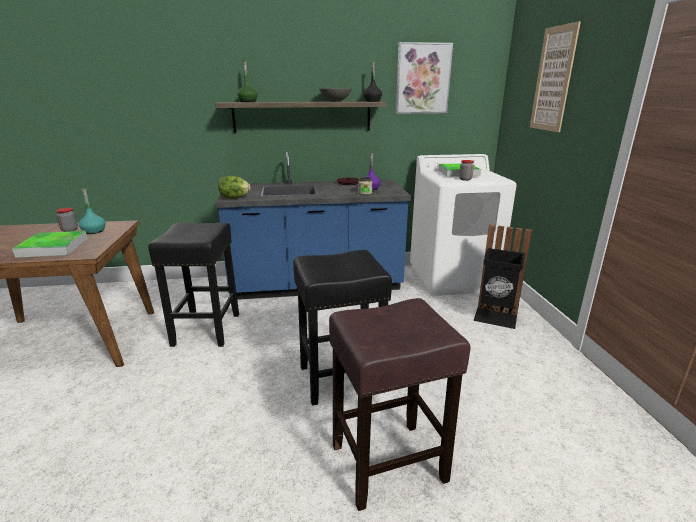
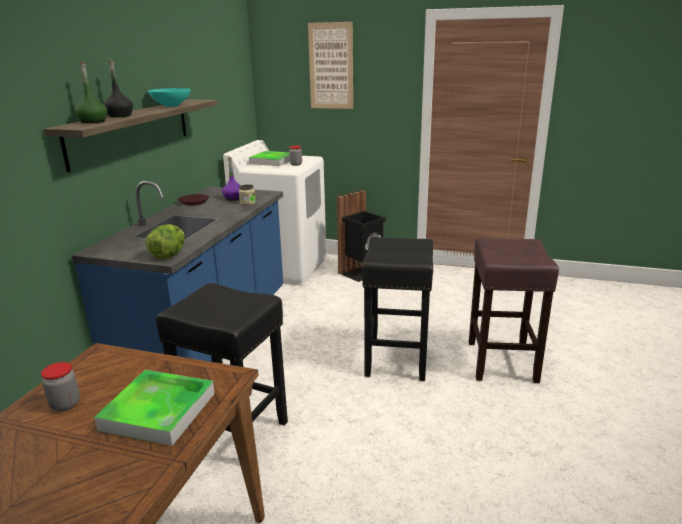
camera: 65 degrees left, 0 degrees up
turquoise bottle [79,188,106,234] -> none
grey bowl [319,88,352,102] -> turquoise bowl [148,88,191,107]
black bottle [363,61,382,102] -> black bottle moved to [104,60,133,117]
picture [396,42,453,114] -> none

